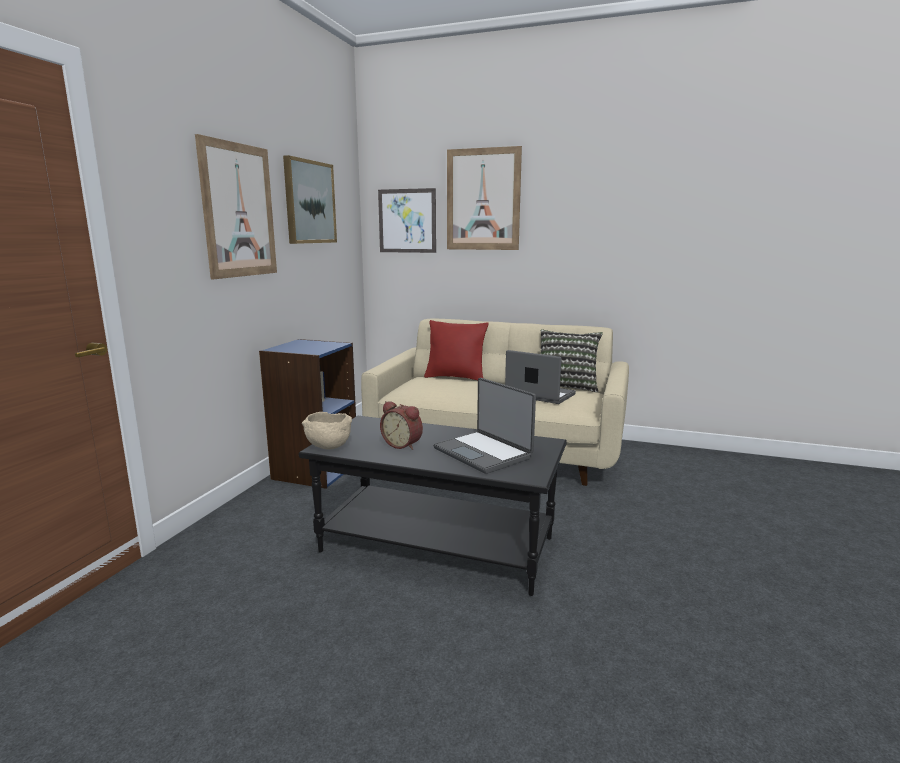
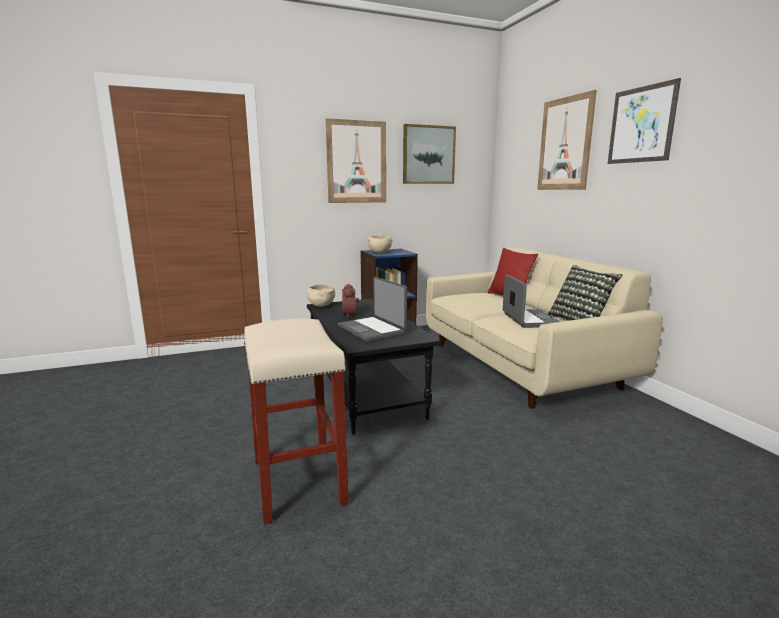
camera: 50 degrees right, 0 degrees up
picture [378,188,436,253] -> picture moved to [608,78,681,164]
laptop [433,378,536,474] -> laptop turned 45 degrees counterclockwise [338,277,407,342]
none -> beige stool [244,318,349,524]
none -> beige bowl [368,235,393,253]

